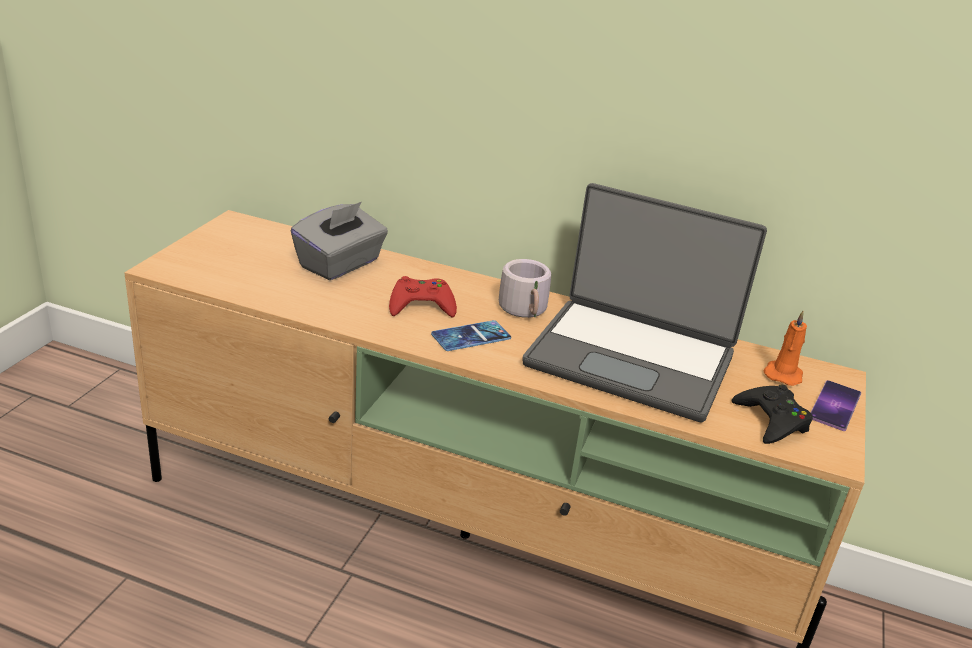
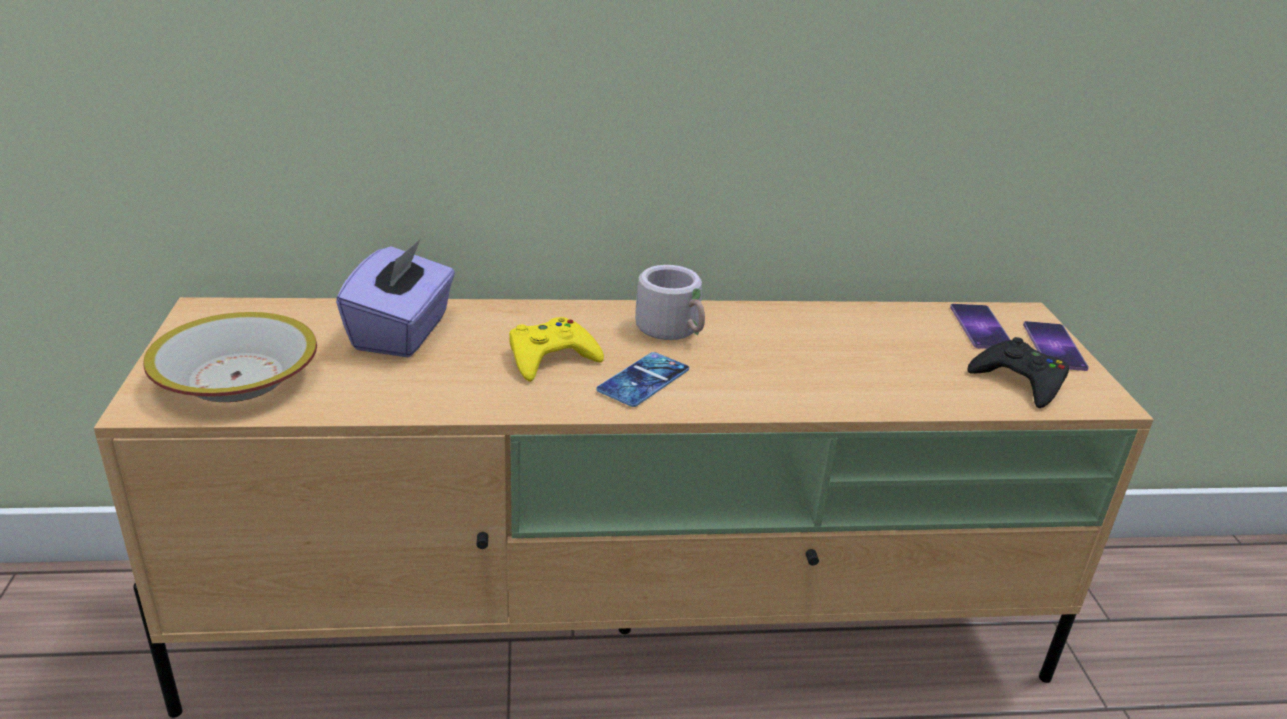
camera: 25 degrees left, 0 degrees up
grey tissue box [291,202,388,280] -> purple tissue box [336,239,455,357]
red game controller [389,276,457,317] -> yellow game controller [509,317,604,382]
laptop [523,183,767,422] -> none
orange candle [763,311,807,386] -> phone [950,304,1011,349]
none -> bowl [143,312,317,402]

